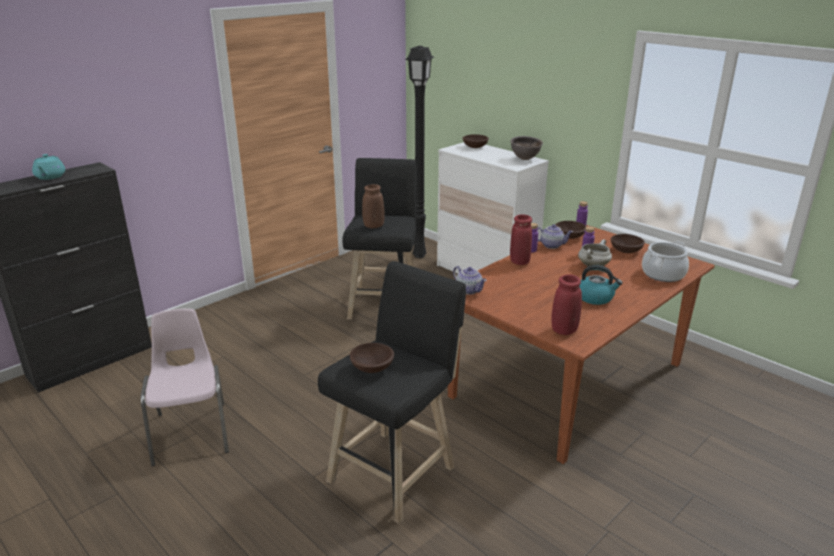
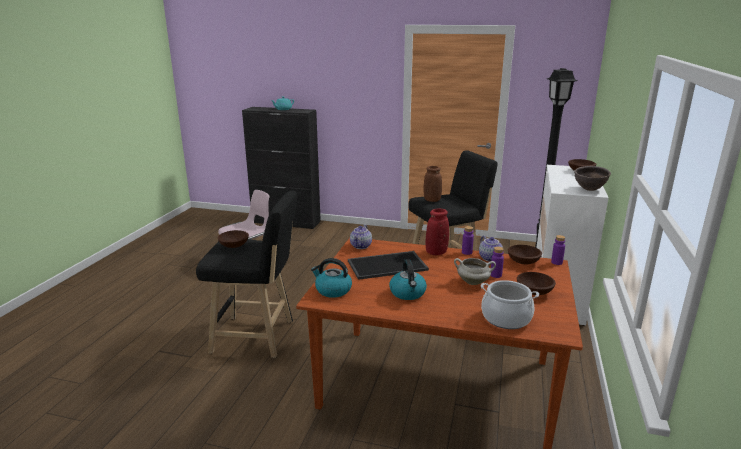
camera: 60 degrees right, 5 degrees down
red vase [552,274,582,335] -> kettle [311,258,352,298]
none -> tray [348,251,429,280]

